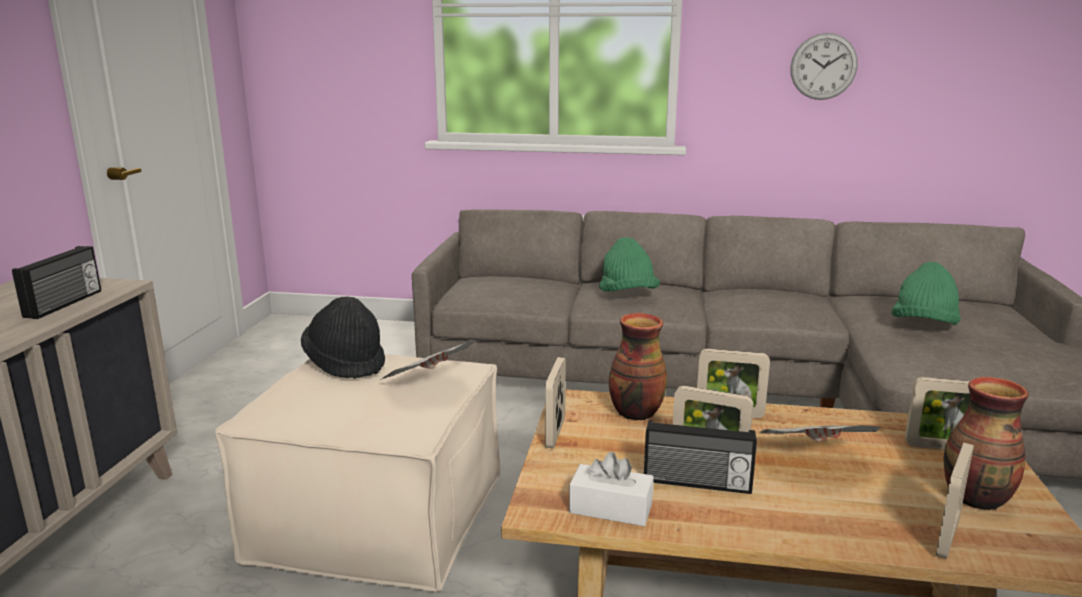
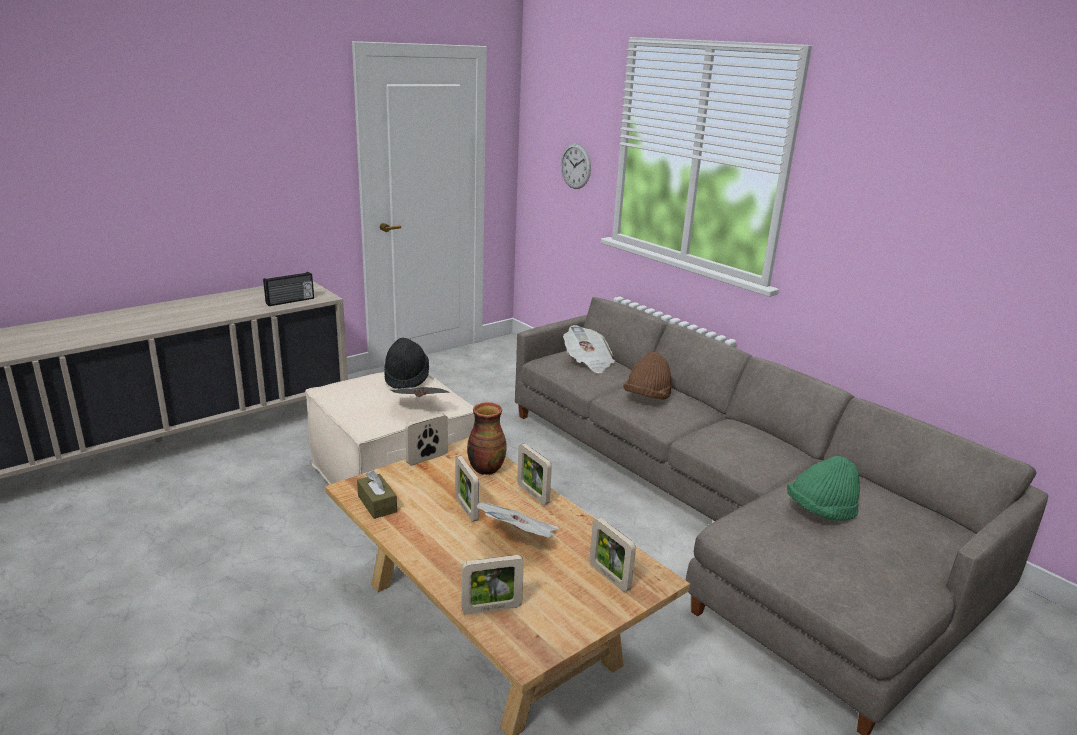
camera: 40 degrees right, 5 degrees up
white tissue box [569,452,654,526] -> brown tissue box [357,471,397,519]
green hat [599,237,660,292] -> brown hat [623,352,672,400]
radio [644,420,757,494] -> none
wall clock [790,33,858,100] -> wall clock moved to [561,143,591,189]
vase [944,377,1029,510] -> none
none -> newspaper [563,325,615,373]

